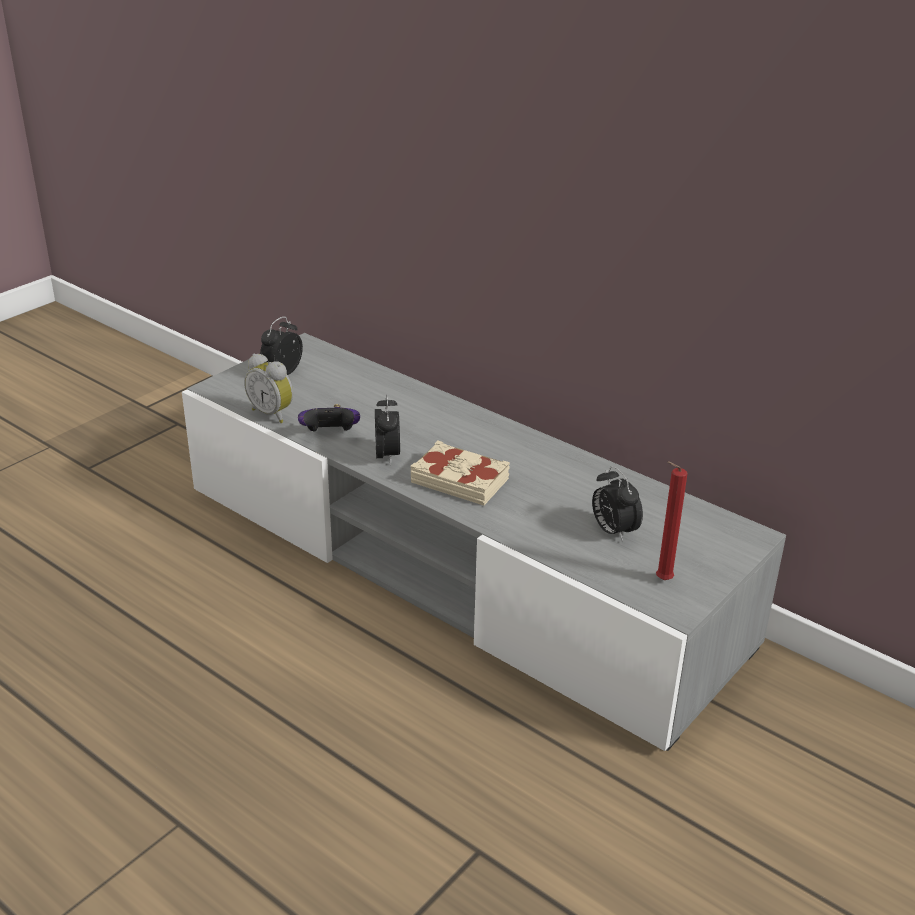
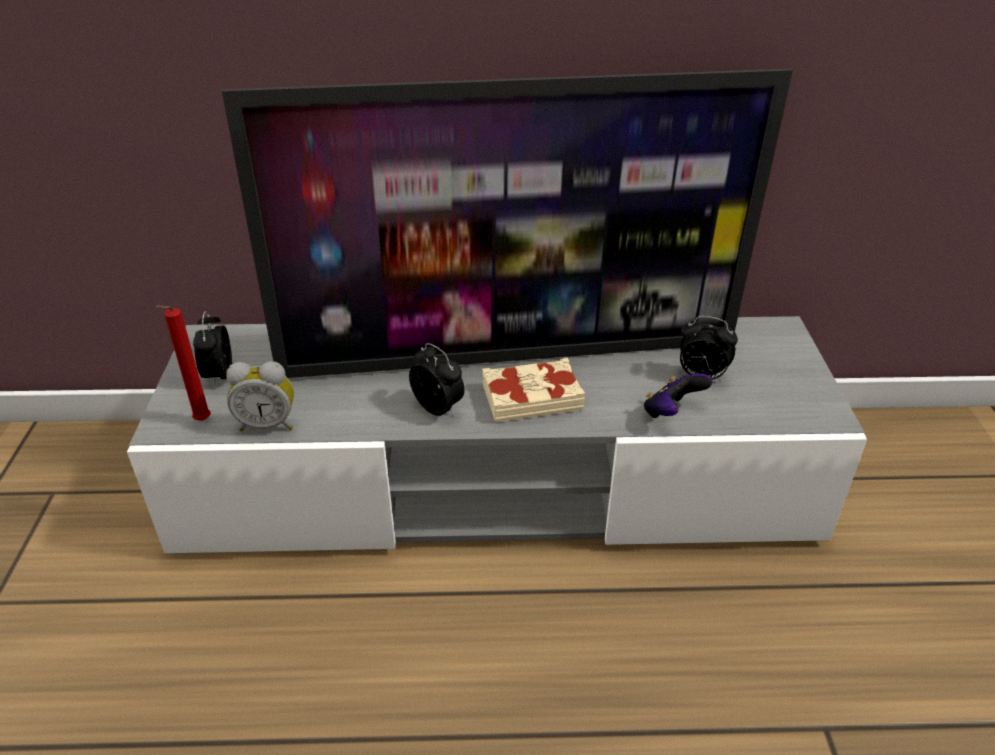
camera: 40 degrees left, 5 degrees up
game controller [298,404,360,432] -> game controller moved to [644,373,712,418]
red candle [656,462,688,580] -> red candle moved to [156,306,211,420]
none -> television [222,69,793,378]

